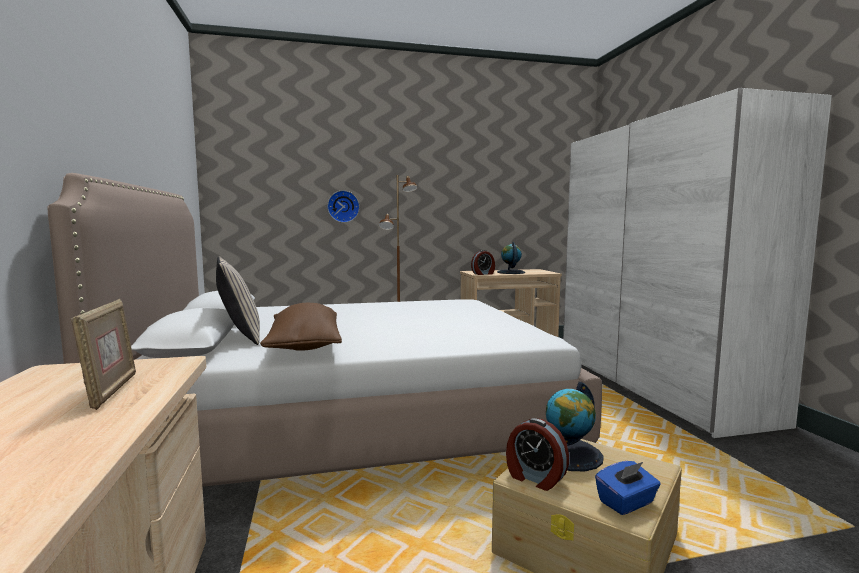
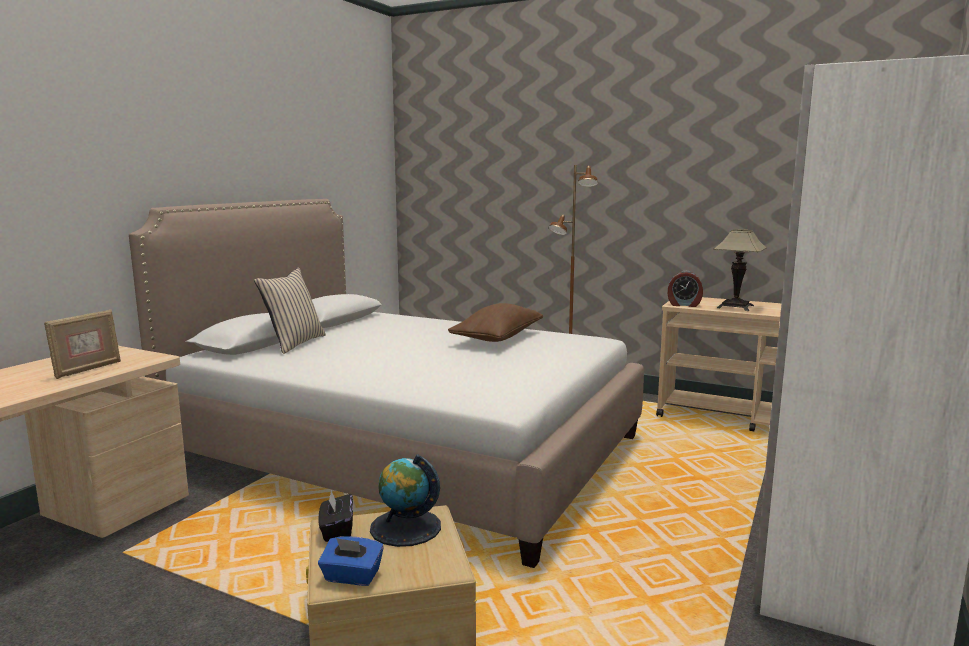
camera: 40 degrees right, 5 degrees up
brown pillow [260,303,342,351] -> brown pillow moved to [448,303,543,342]
wall clock [327,190,360,223] -> none
globe [497,242,525,274] -> table lamp [714,229,767,311]
alarm clock [506,418,569,491] -> black tissue box [318,490,353,542]

